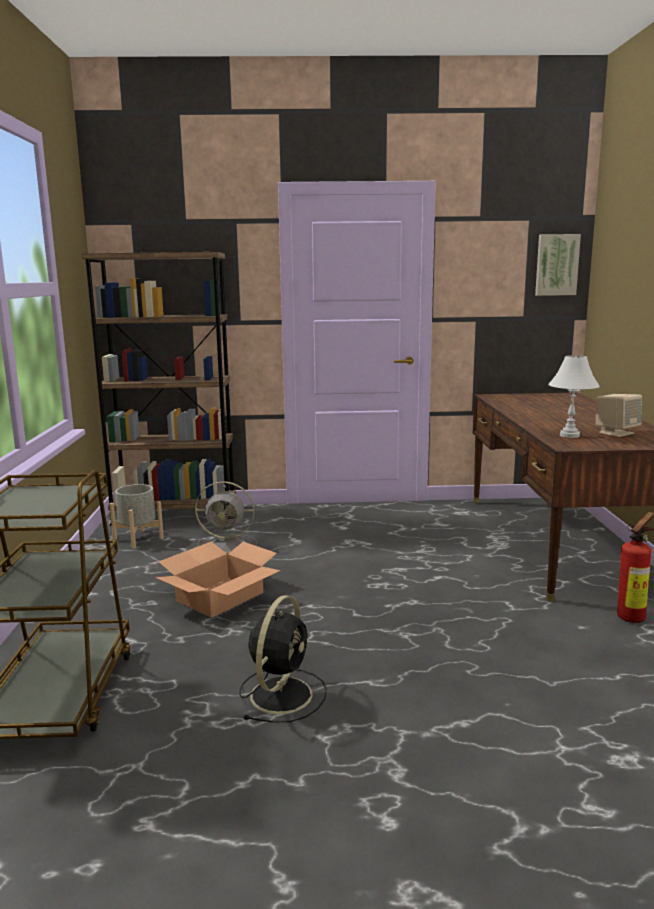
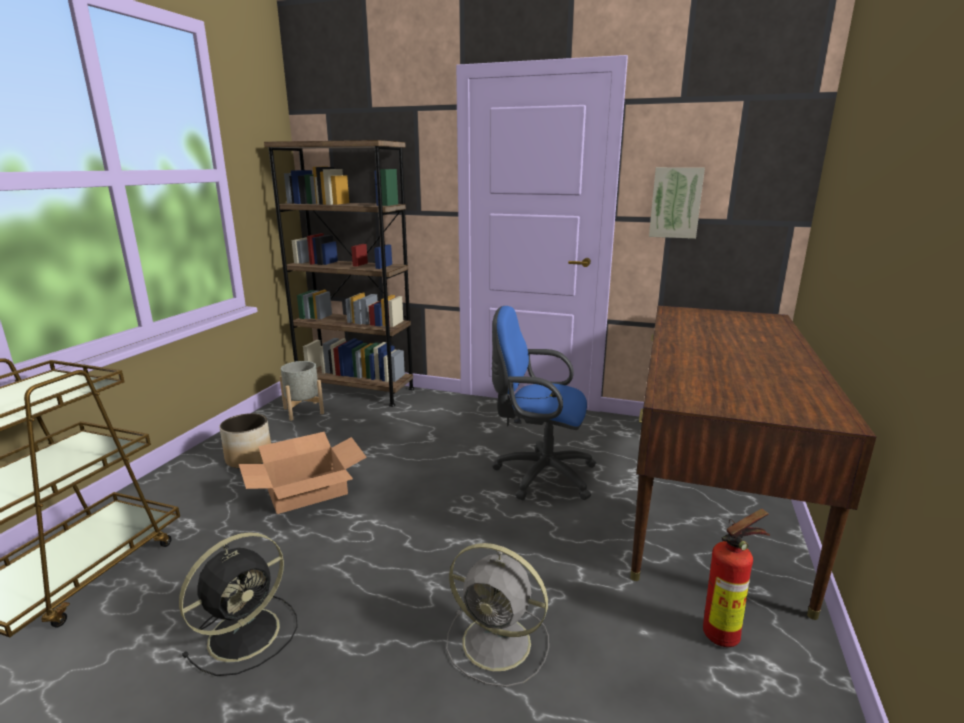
camera: 20 degrees right, 5 degrees up
grey fan [195,481,257,553] -> grey fan moved to [446,543,549,687]
picture [535,234,581,296] -> picture moved to [649,167,705,239]
white table lamp [548,355,600,438] -> none
beige speaker [596,394,642,437] -> none
none -> planter [219,413,271,468]
none -> blue office chair [492,306,596,500]

